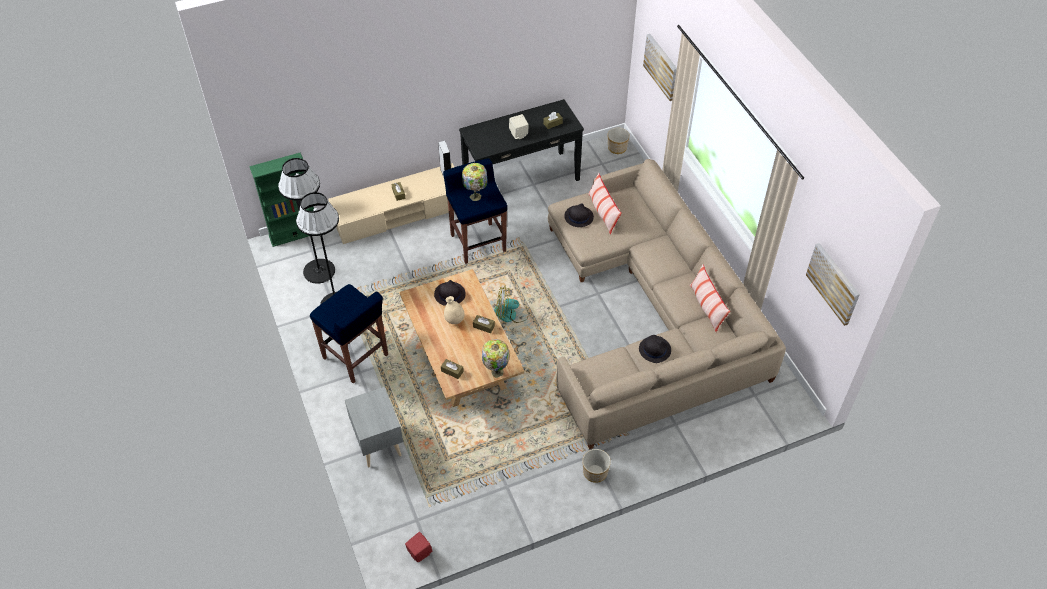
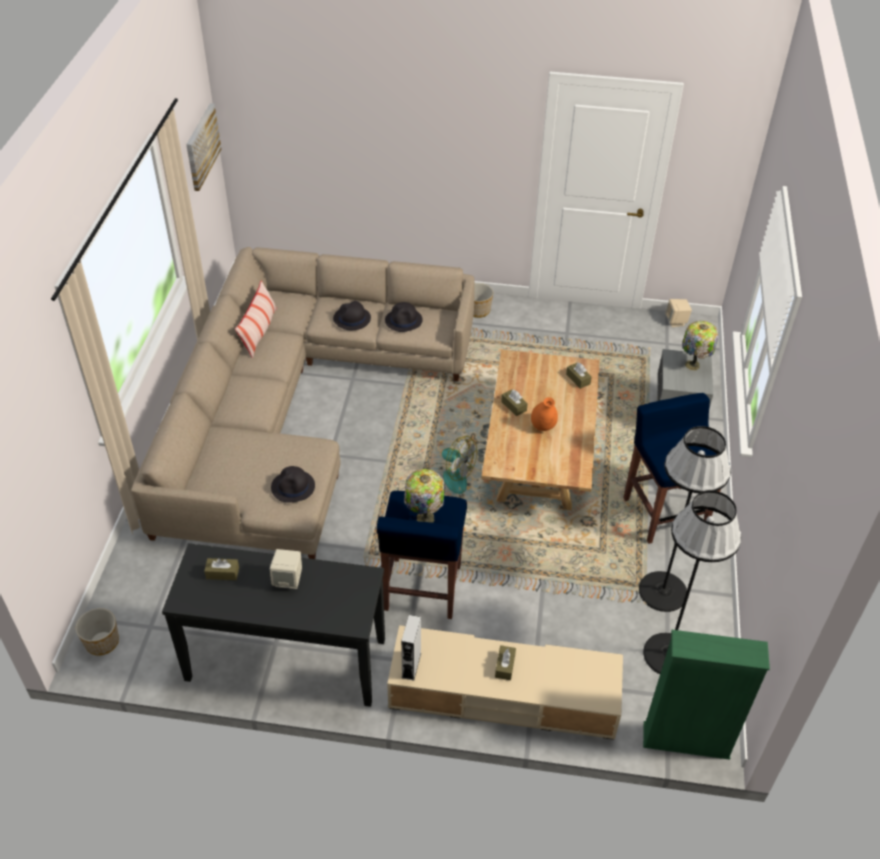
camera: 150 degrees left, 5 degrees down
red speaker [405,532,432,562] -> beige speaker [665,299,692,327]
black hat [434,280,466,306] -> black hat moved to [385,302,423,332]
beige vase [444,296,464,324] -> orange vase [531,397,558,431]
table lamp [482,339,509,378] -> table lamp moved to [682,321,719,371]
pillow [588,173,621,234] -> none
picture [643,34,677,101] -> none

